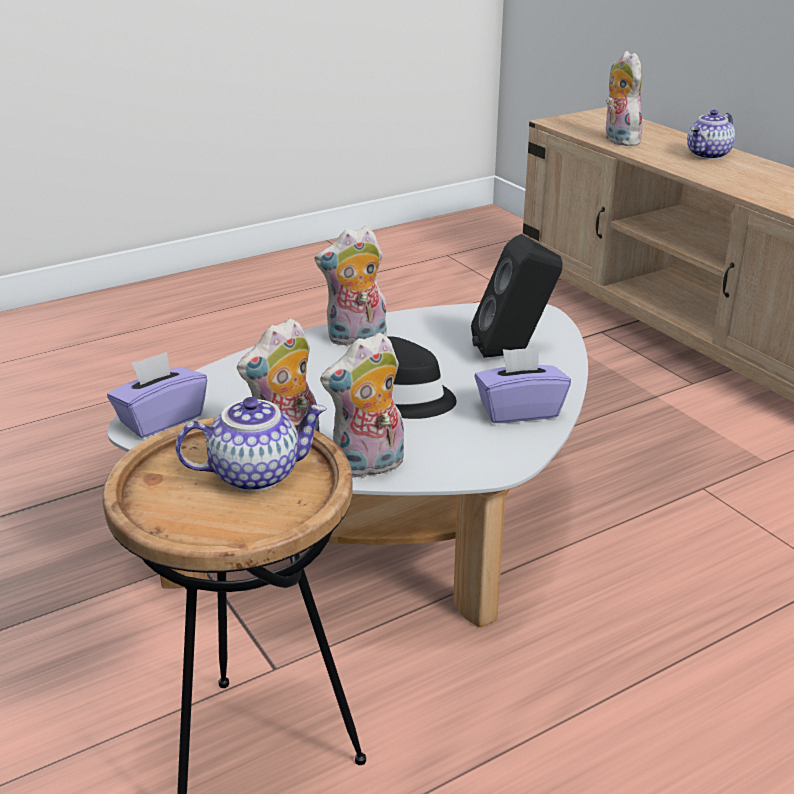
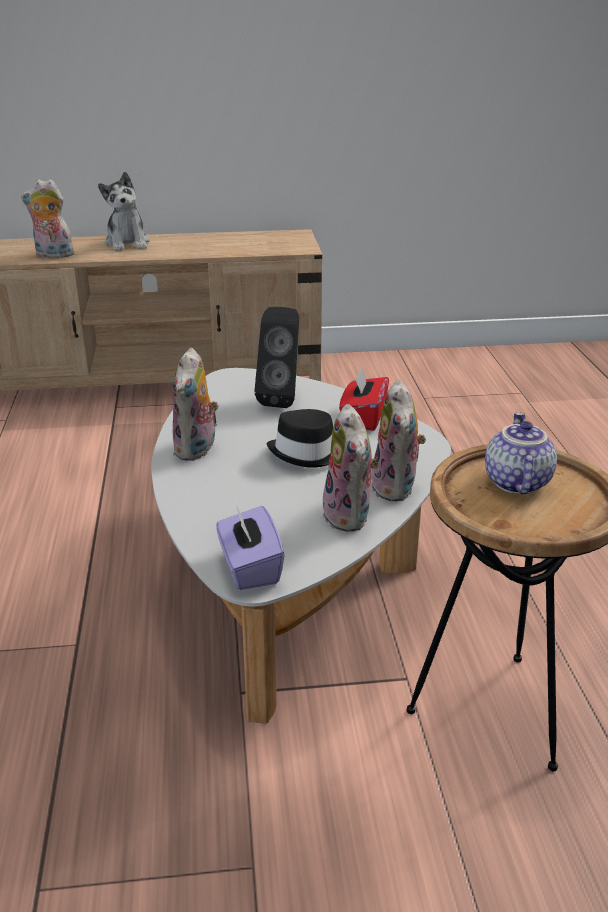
camera: 65 degrees left, 0 degrees up
purple tissue box [474,347,571,423] -> red tissue box [339,367,389,431]
teapot [687,110,735,160] -> plush toy [98,172,150,251]

